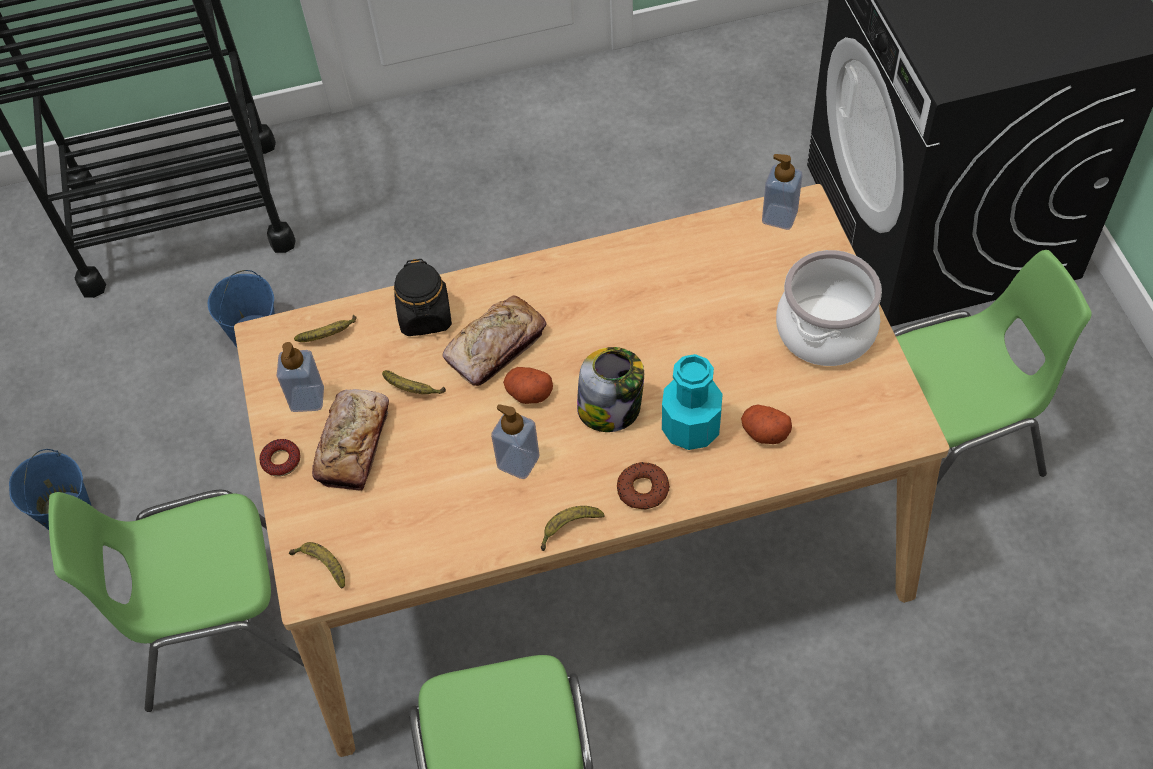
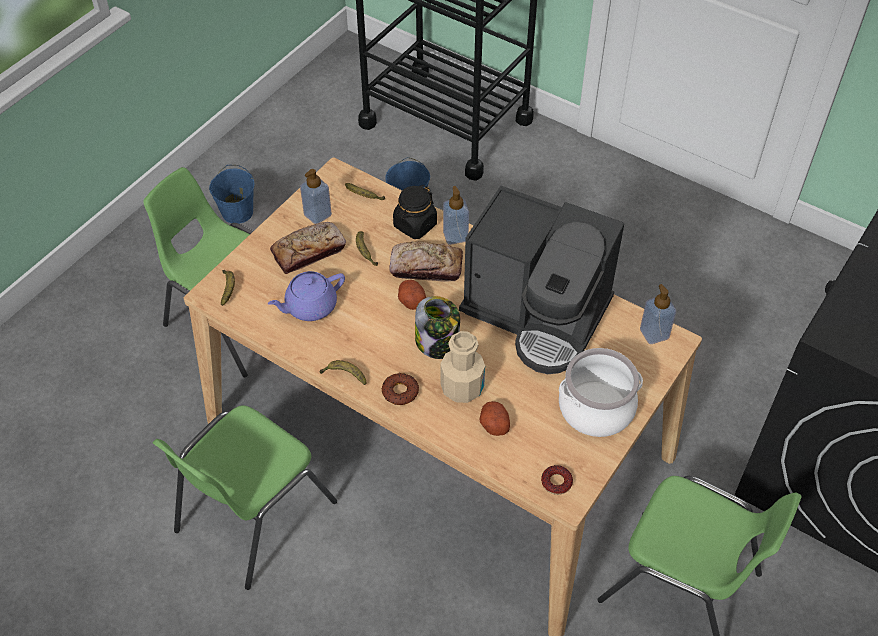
camera: 45 degrees right, 5 degrees down
donut [259,439,300,477] -> donut moved to [541,465,573,495]
soap dispenser [491,404,539,479] -> soap dispenser moved to [443,186,469,245]
turquoise bottle [662,354,722,450] -> beige bottle [440,331,485,403]
none -> purple teapot [268,271,345,321]
none -> coffee machine [459,186,624,374]

